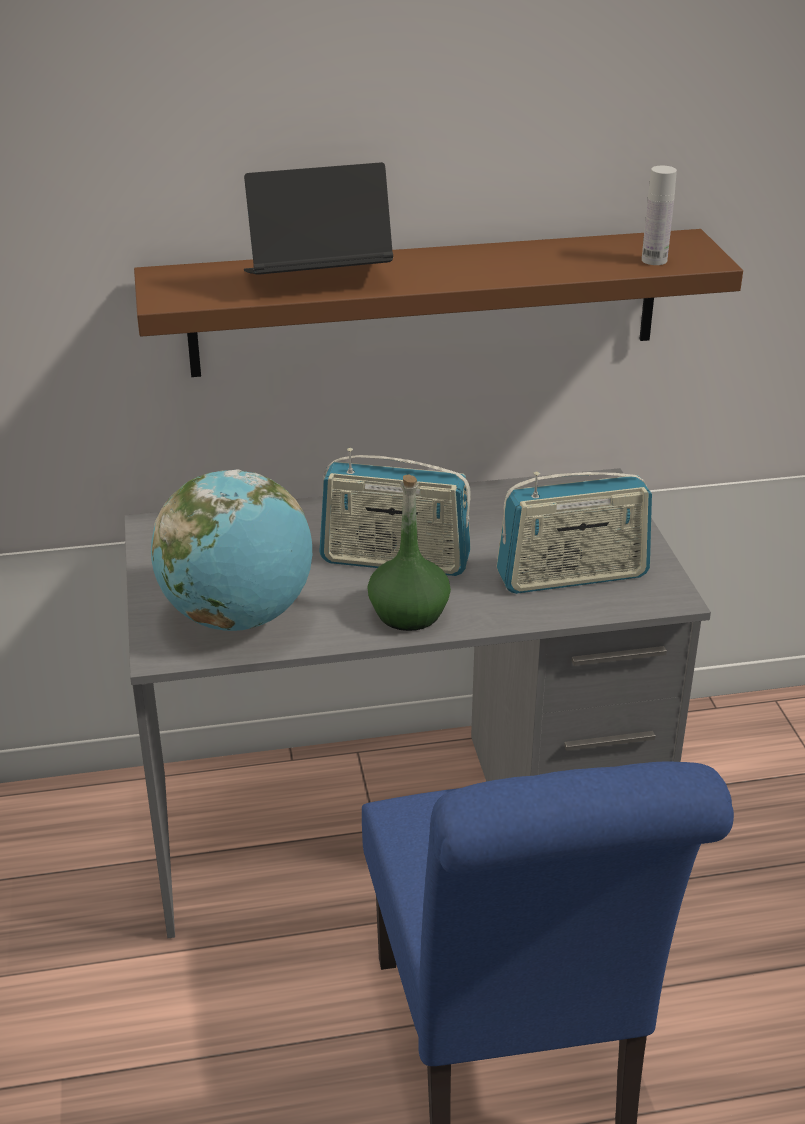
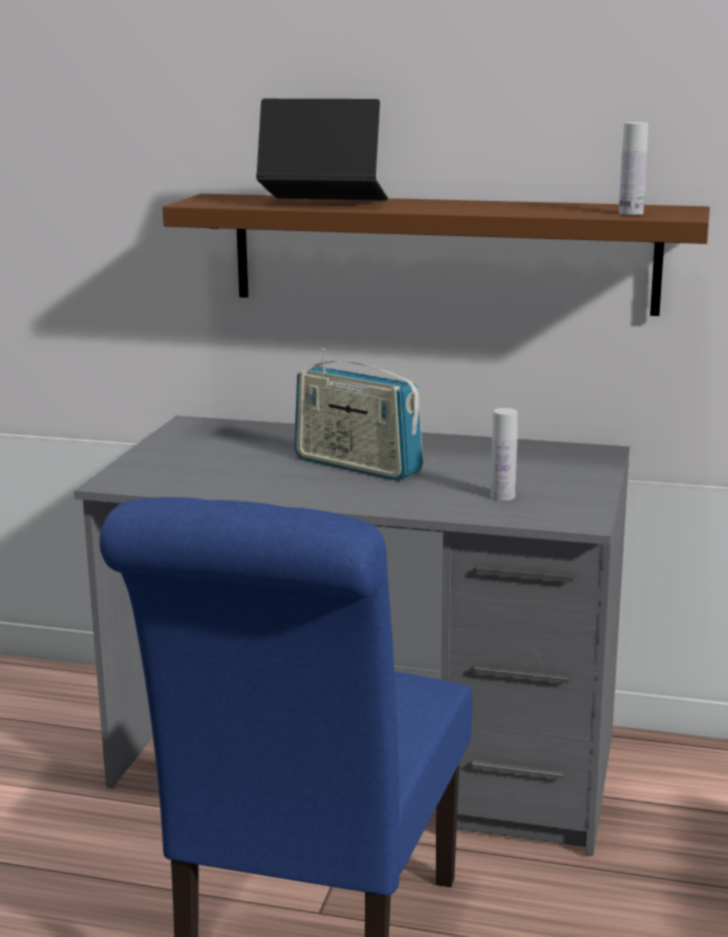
camera: 25 degrees right, 15 degrees down
globe [151,469,312,631] -> none
green bottle [368,474,451,631] -> none
radio [497,472,652,594] -> white bottle [491,408,517,501]

